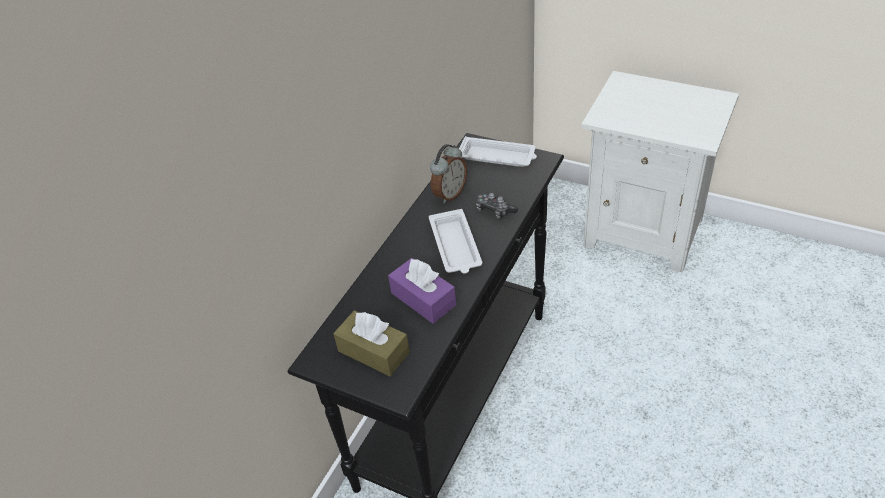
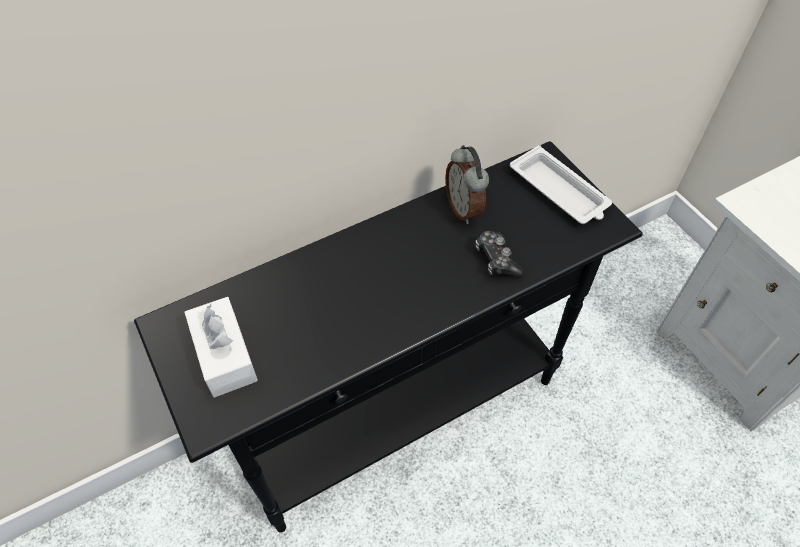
camera: 30 degrees right, 10 degrees up
brown tissue box [333,310,410,376] -> white tissue box [184,297,258,398]
purple tissue box [388,258,456,324] -> none
white tray [429,209,482,274] -> none
alarm clock [430,144,467,204] -> alarm clock turned 90 degrees clockwise [445,145,489,224]

